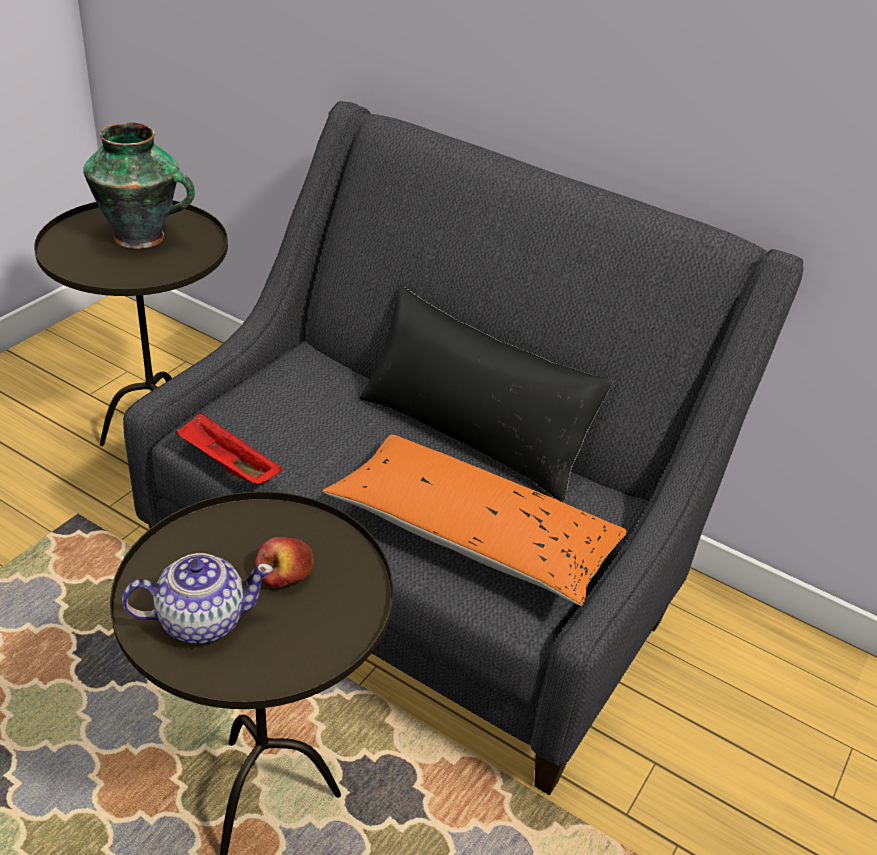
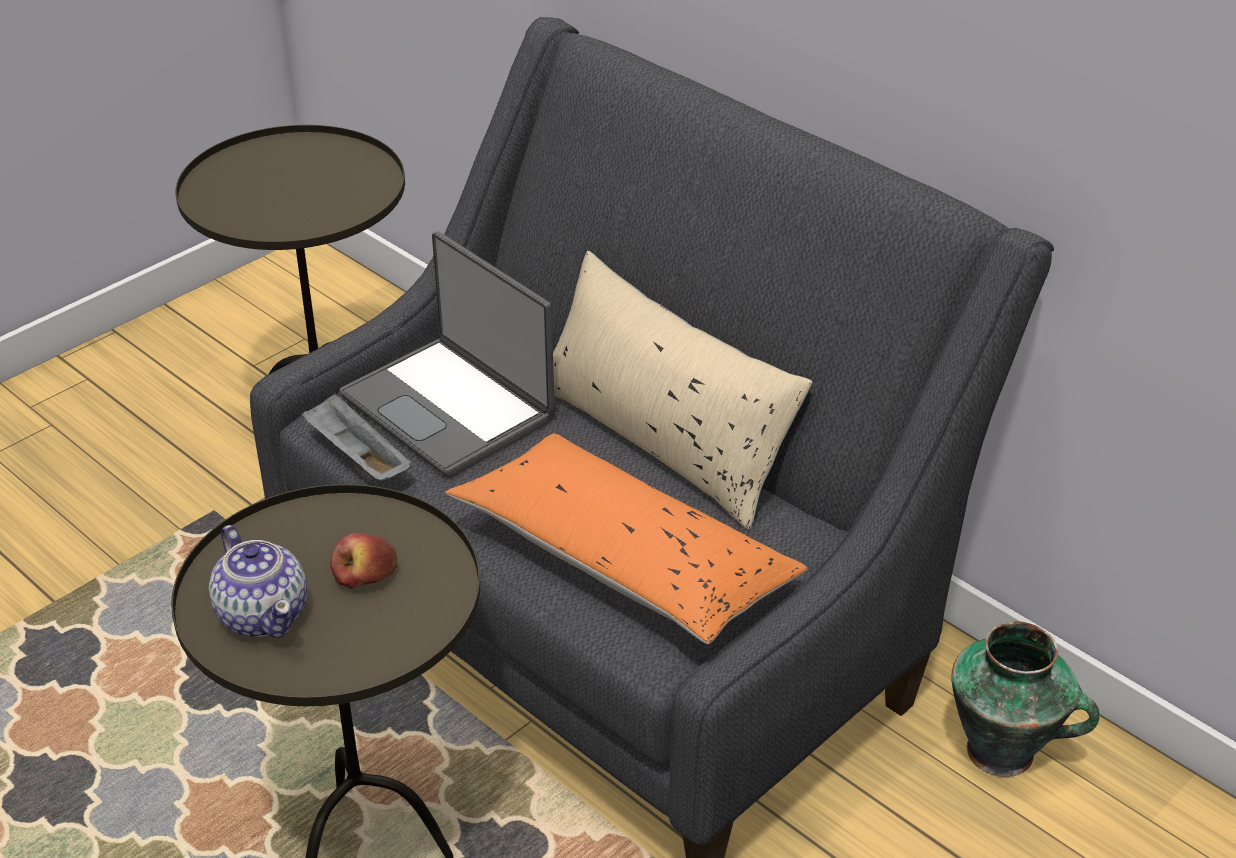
camera: 15 degrees right, 0 degrees up
vase [83,122,195,249] -> vase moved to [951,621,1100,777]
teapot [122,553,274,644] -> teapot turned 60 degrees clockwise [209,525,307,638]
red tray [175,412,283,484] -> grey tray [301,393,414,481]
black pillow [359,286,613,502] -> beige pillow [553,251,812,530]
none -> laptop [339,231,555,478]

